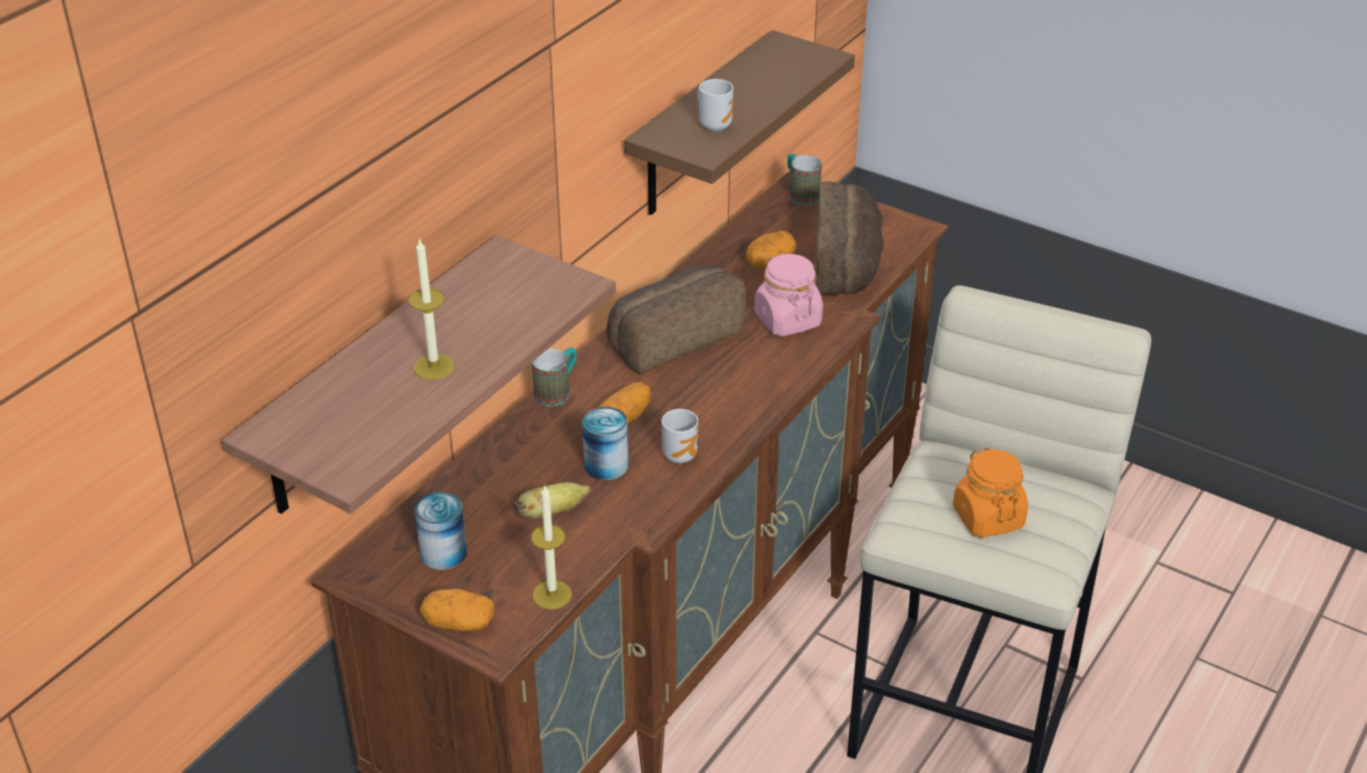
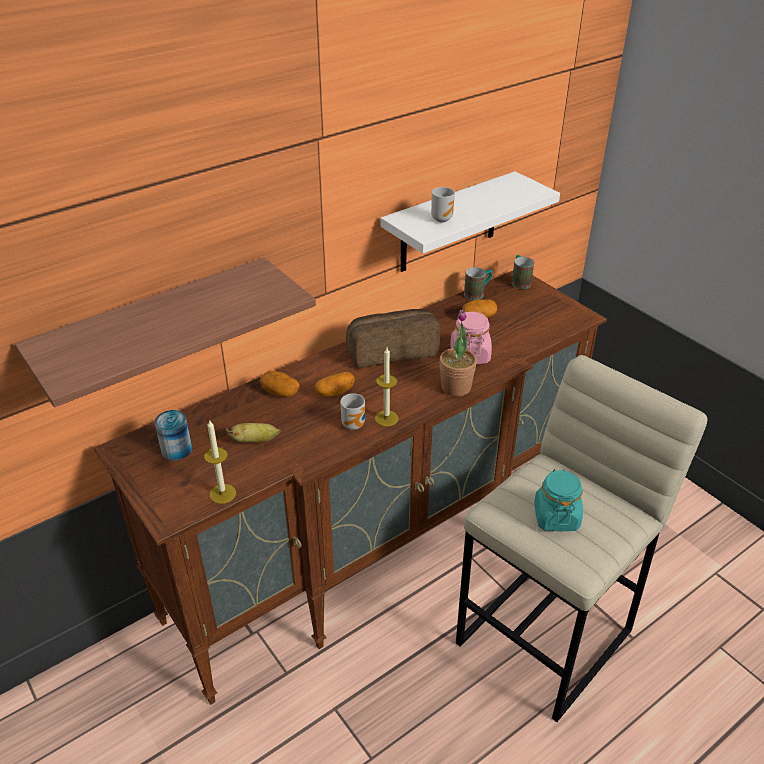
camera: 20 degrees right, 0 degrees up
candle [408,238,455,380] -> candle moved to [375,348,399,427]
potato [420,589,494,631] -> potato moved to [260,371,300,397]
mug [532,347,577,407] -> mug moved to [464,267,492,300]
can [582,407,628,480] -> none
brown shelf [624,30,855,215] -> white shelf [380,171,560,272]
bread [815,181,884,295] -> none
orange jar [953,448,1028,538] -> turquoise jar [534,469,583,531]
none -> potted plant [439,310,477,397]

